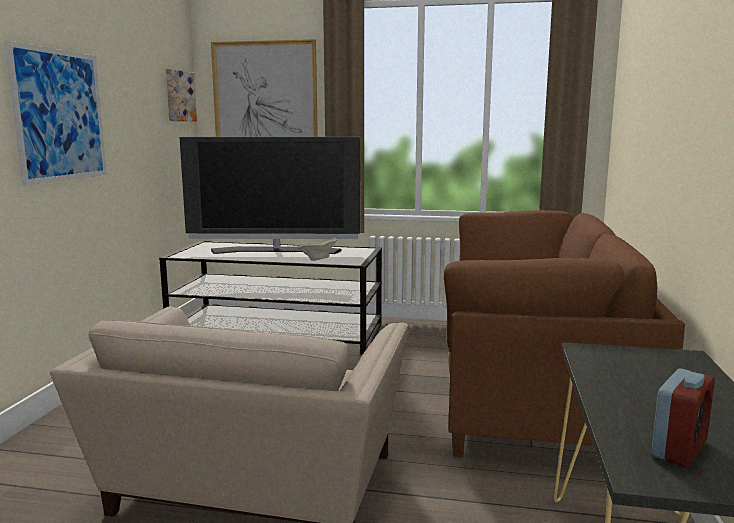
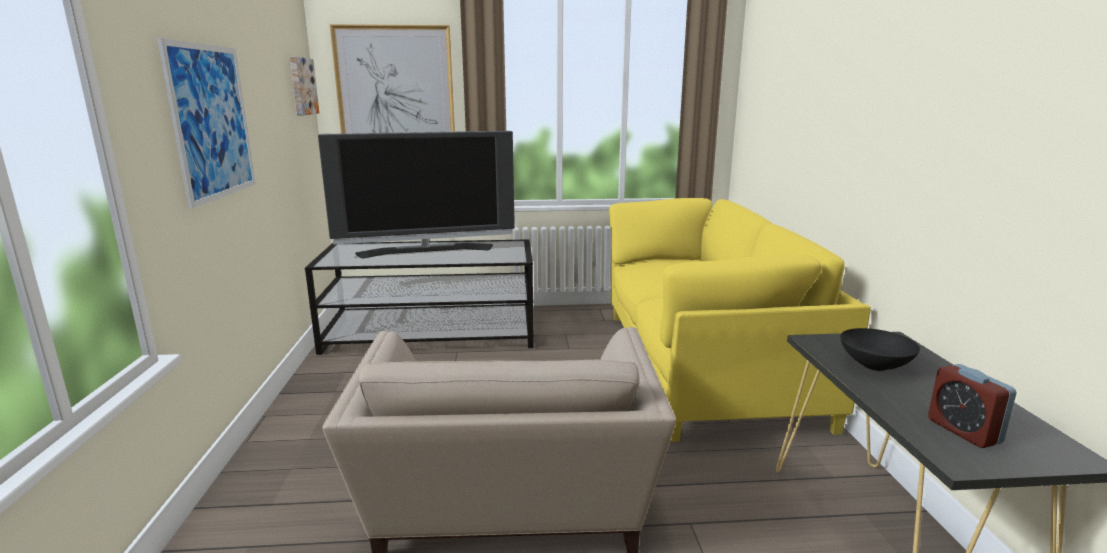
camera: 15 degrees left, 5 degrees up
beige bowl [297,237,338,261] -> none
brown sofa [444,210,685,457] -> yellow sofa [609,198,871,442]
alarm clock [651,368,715,467] -> alarm clock turned 135 degrees clockwise [928,364,1017,448]
none -> black bowl [840,328,920,371]

